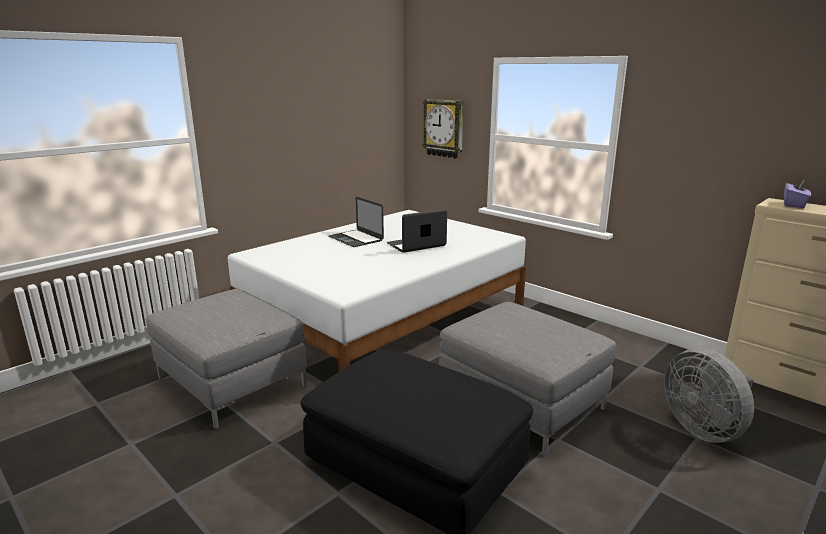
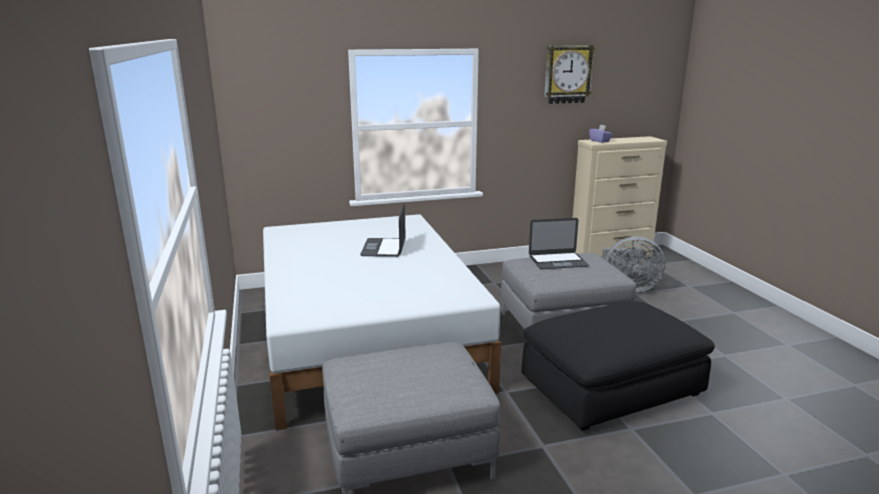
camera: 60 degrees left, 0 degrees up
laptop [329,197,384,247] -> laptop moved to [529,218,589,269]
wall clock [422,99,464,158] -> wall clock moved to [544,45,595,104]

